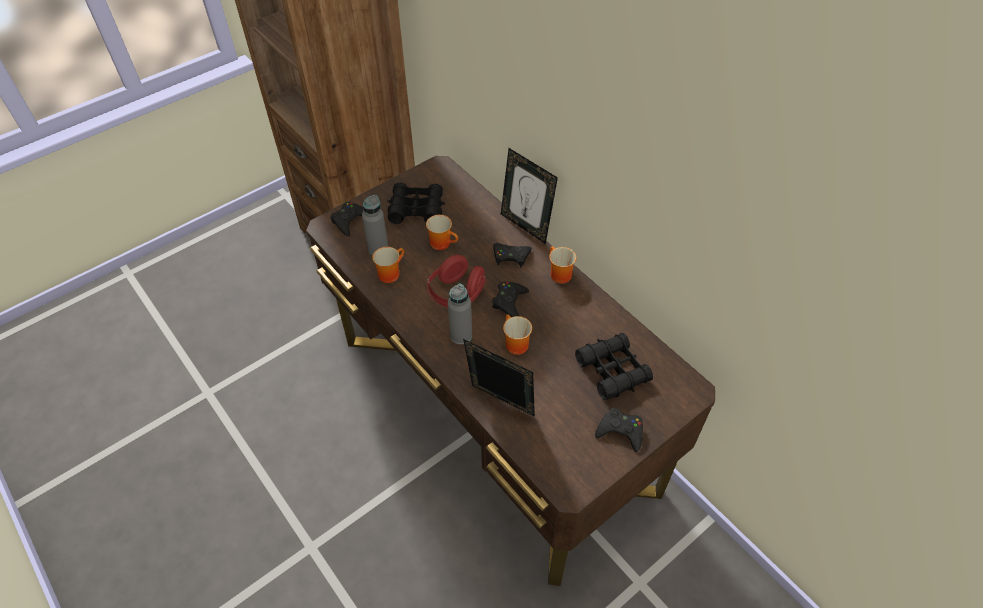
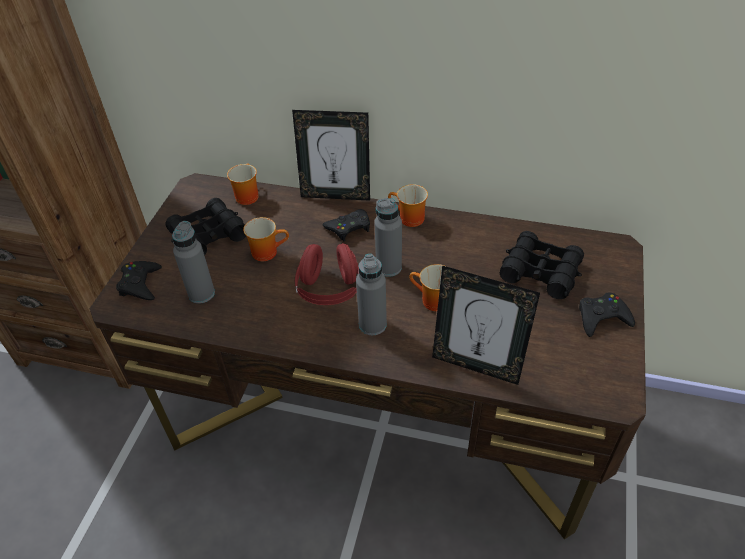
camera: 35 degrees left, 5 degrees down
mug [372,247,404,283] -> mug moved to [227,163,259,205]
picture frame [463,339,535,417] -> picture frame turned 150 degrees counterclockwise [432,265,540,385]
black game controller [492,282,529,317] -> grey bottle [374,198,402,277]

